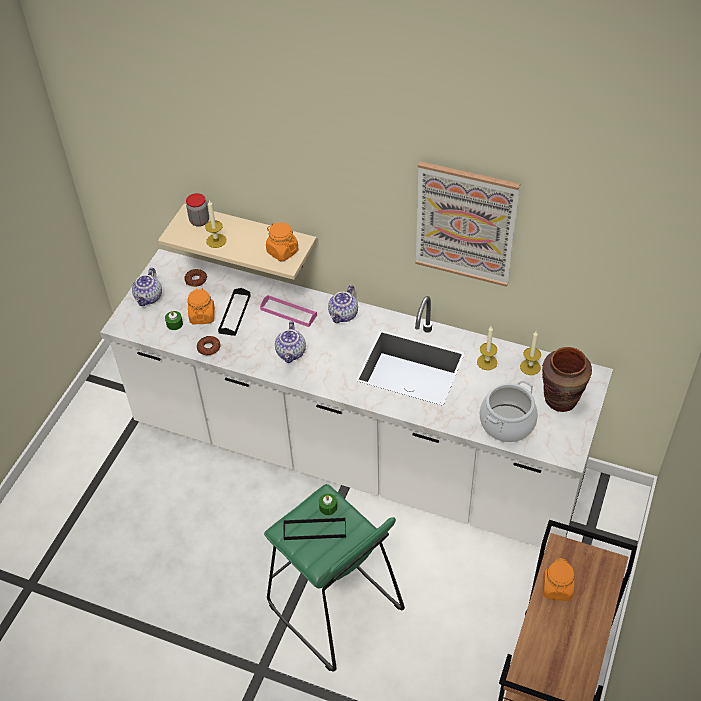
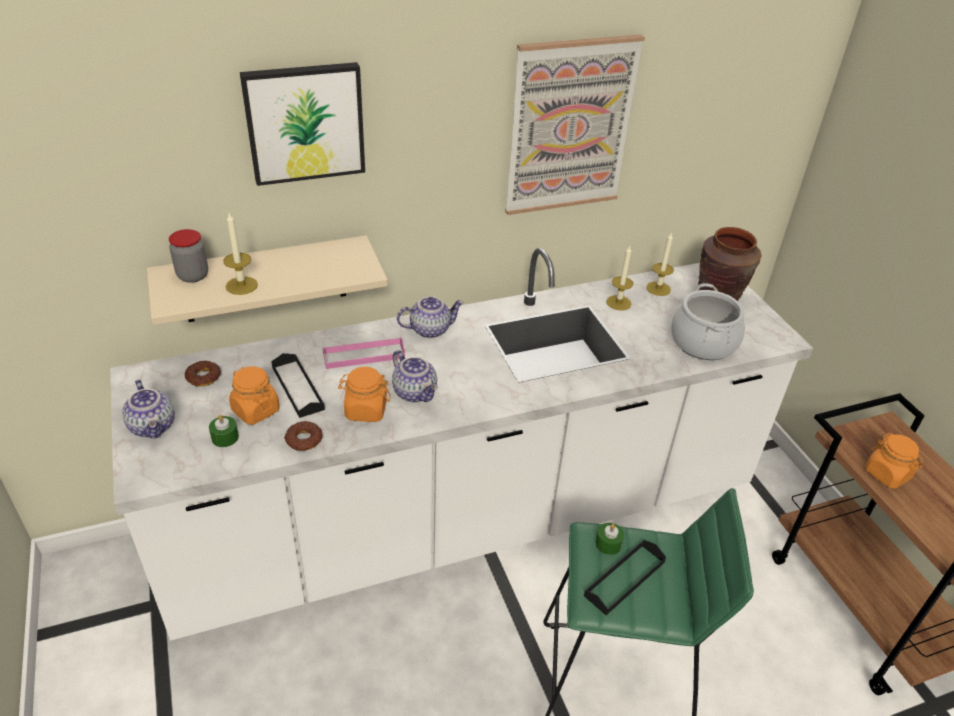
camera: 45 degrees left, 10 degrees down
orange jar [266,222,298,261] -> orange jar moved to [338,367,391,422]
teapot [328,285,358,323] -> teapot turned 90 degrees counterclockwise [397,297,464,338]
none -> picture [240,62,365,186]

